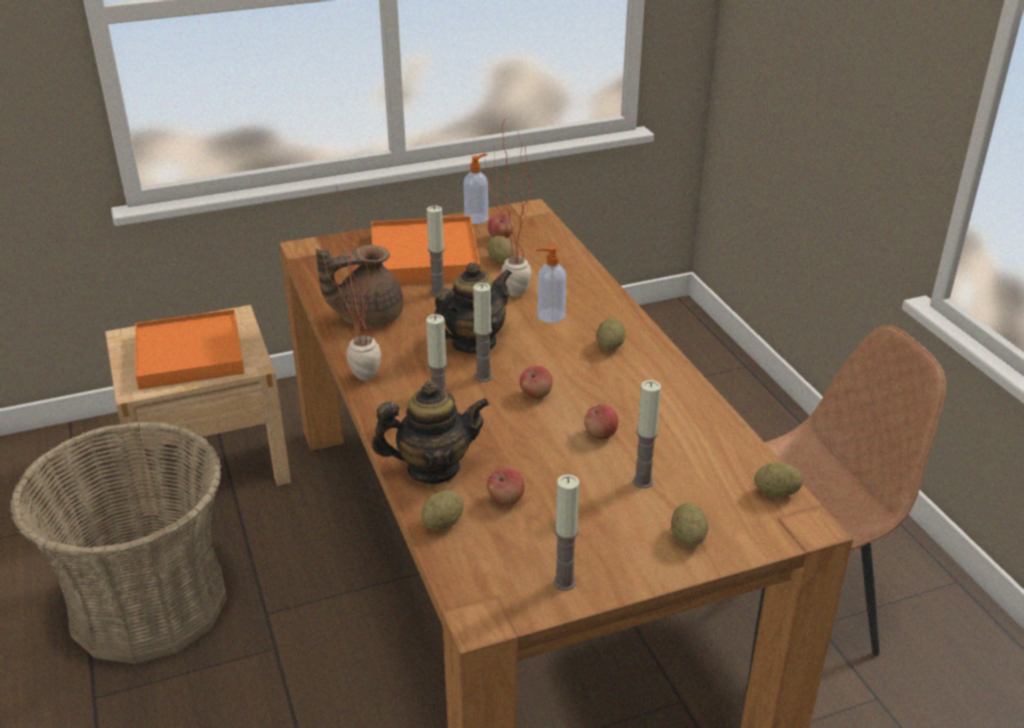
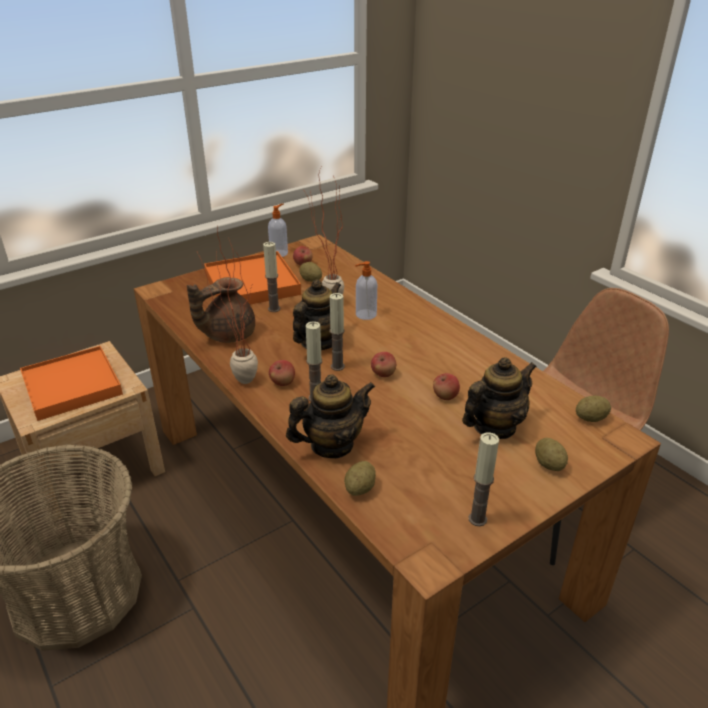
camera: 15 degrees left, 0 degrees up
apple [487,468,525,506] -> apple moved to [269,360,295,386]
potato [596,318,625,350] -> none
candle [633,380,661,488] -> teapot [462,357,537,439]

